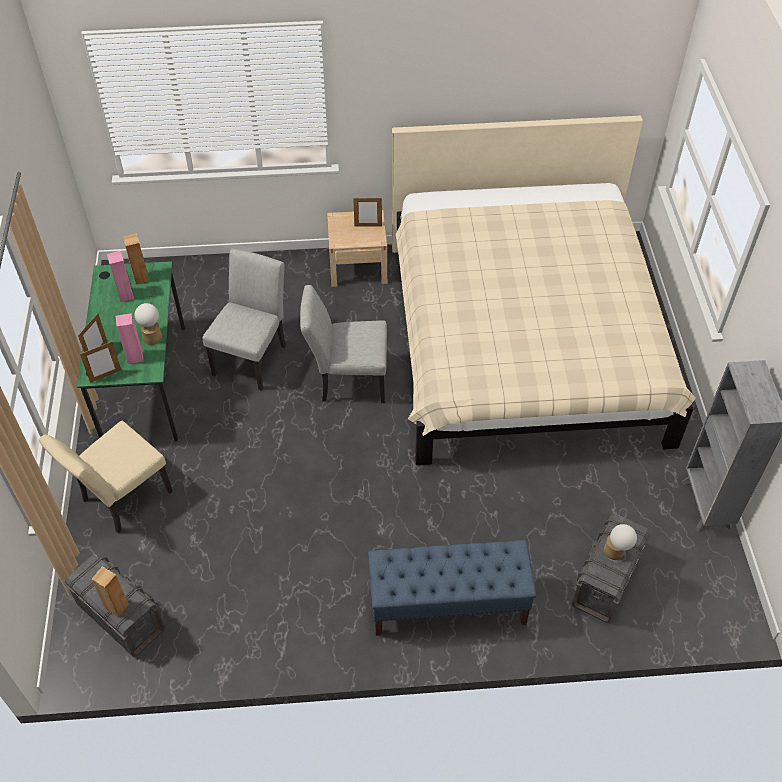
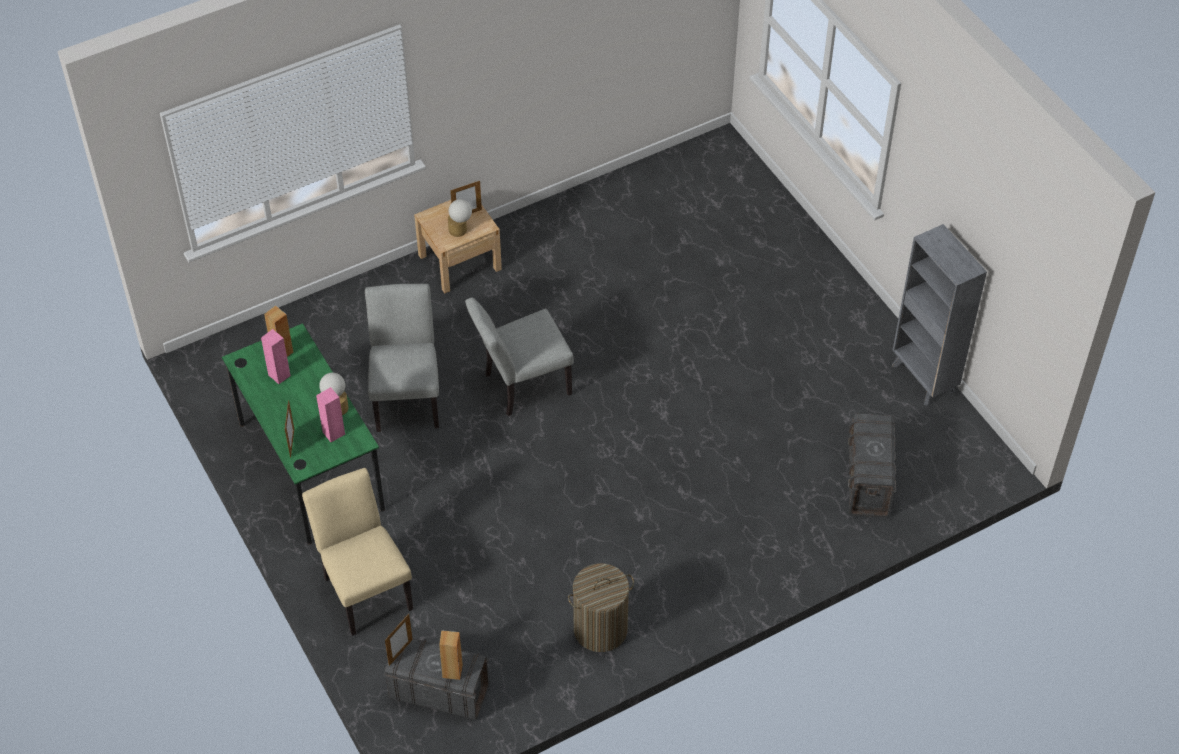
camera: 25 degrees left, 0 degrees up
beige chair [39,421,173,533] -> beige chair turned 135 degrees clockwise [302,468,413,636]
picture frame [80,342,121,383] -> picture frame moved to [385,614,413,666]
blue bench [368,540,536,636] -> none
beige bed [392,116,696,465] -> none
table lamp [604,524,637,560] -> table lamp moved to [448,199,472,237]
none -> laundry basket [568,563,634,652]

